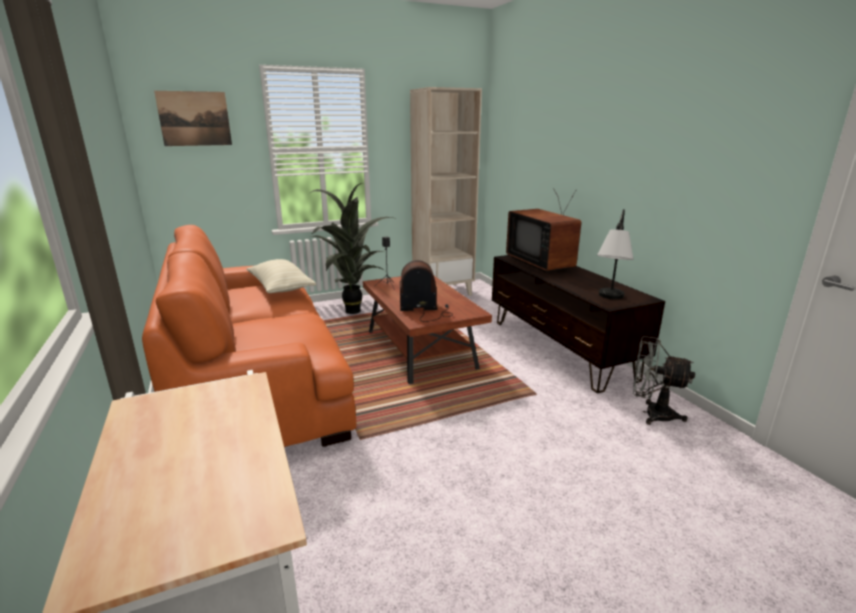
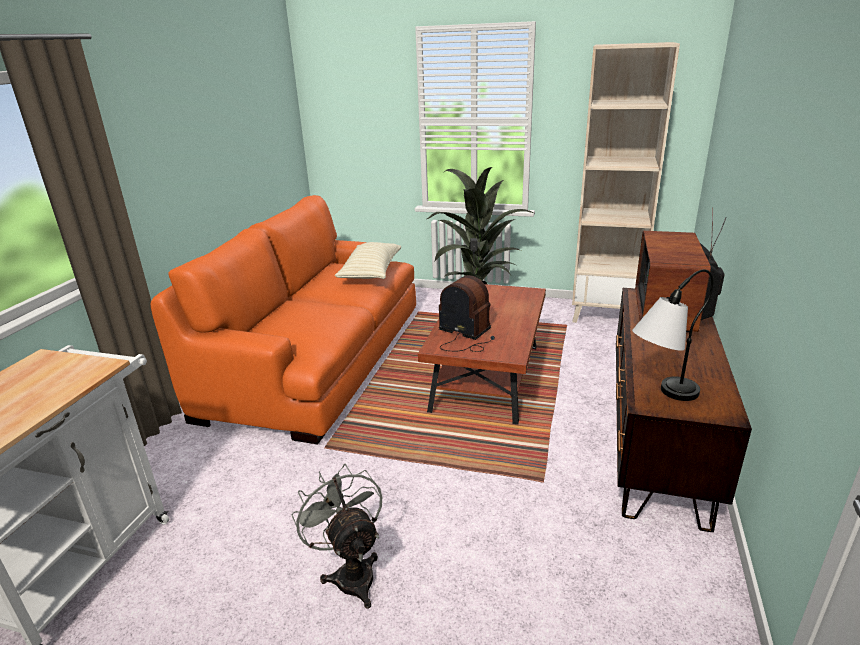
camera: 40 degrees right, 5 degrees up
picture [154,91,232,146] -> none
grey fan [633,336,695,425] -> grey fan moved to [292,464,382,609]

